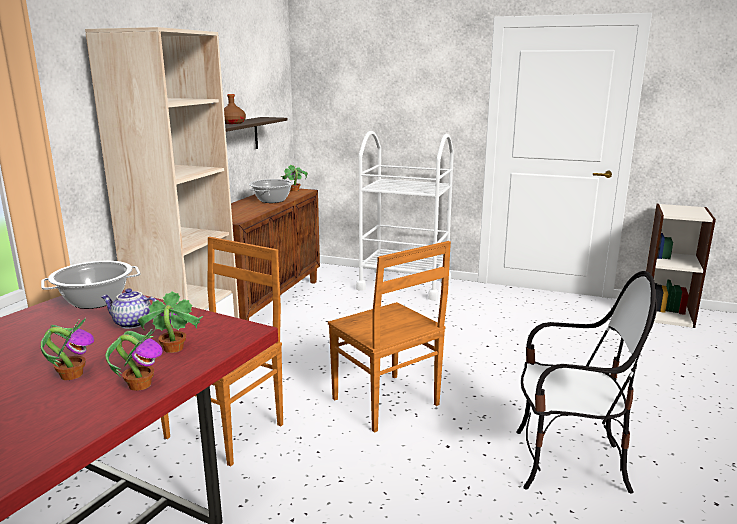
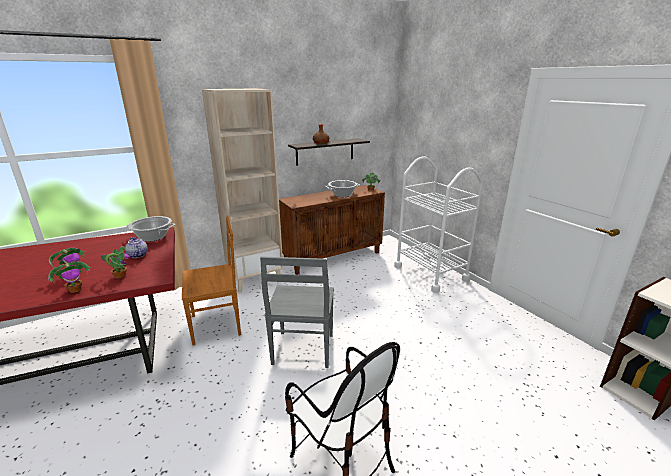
camera: 40 degrees right, 5 degrees up
brown chair [328,241,451,433] -> grey chair [260,256,334,368]

